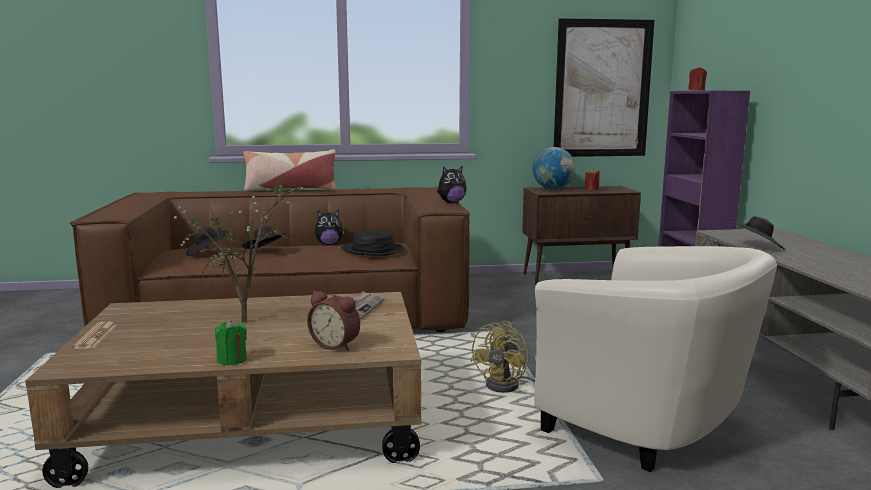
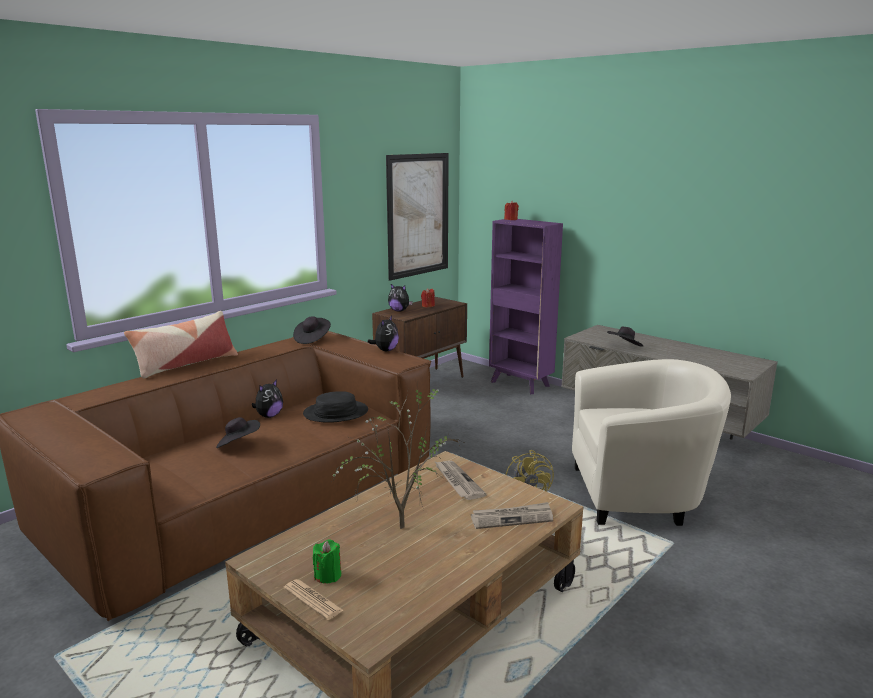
camera: 40 degrees left, 5 degrees up
black hat [186,227,229,256] -> black hat moved to [293,316,331,344]
green candle [215,320,247,365] -> green candle moved to [313,539,341,583]
alarm clock [307,291,360,351] -> newspaper [471,502,553,529]
globe [533,147,575,189] -> plush toy [388,284,413,311]

